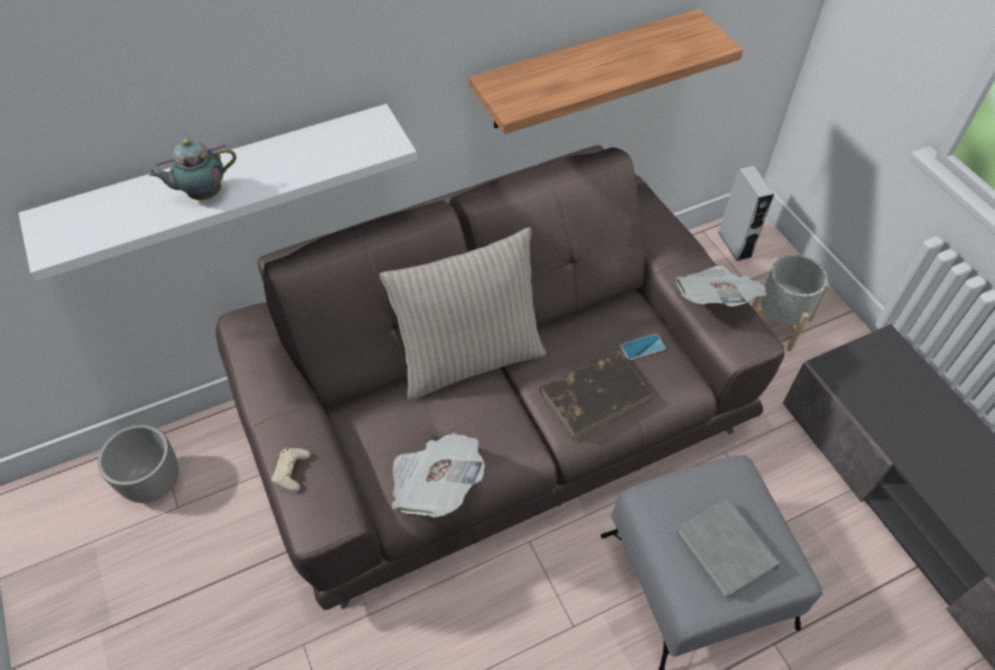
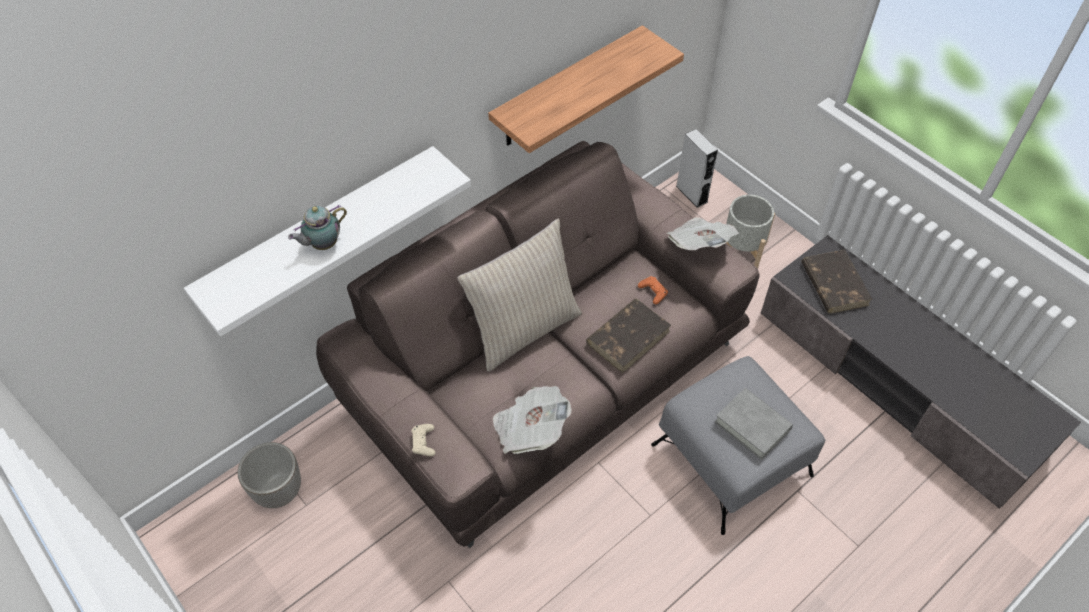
camera: 15 degrees left, 0 degrees up
phone [621,334,666,360] -> orange game controller [638,276,668,304]
none -> brown book [801,249,873,314]

